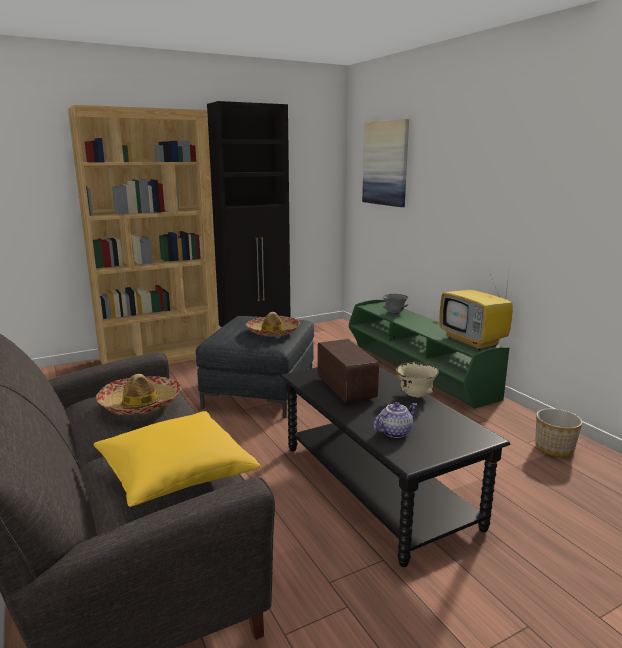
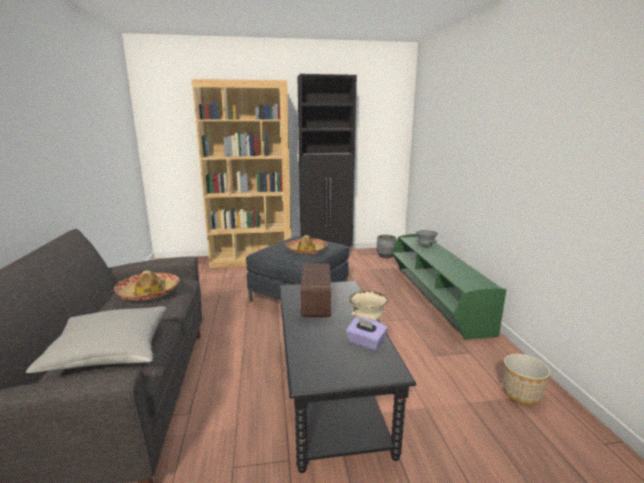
camera: 20 degrees right, 0 degrees up
yellow pillow [93,411,261,507] -> grey pillow [26,306,166,373]
picture [362,119,409,207] -> none
teapot [374,402,417,438] -> none
television [439,265,513,350] -> none
none -> purple tissue box [346,317,387,351]
none -> grey planter [377,235,396,258]

